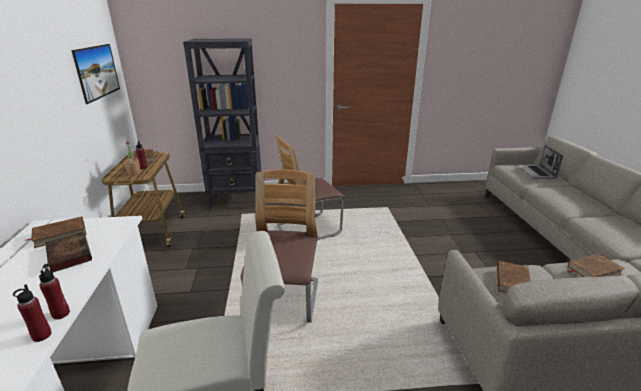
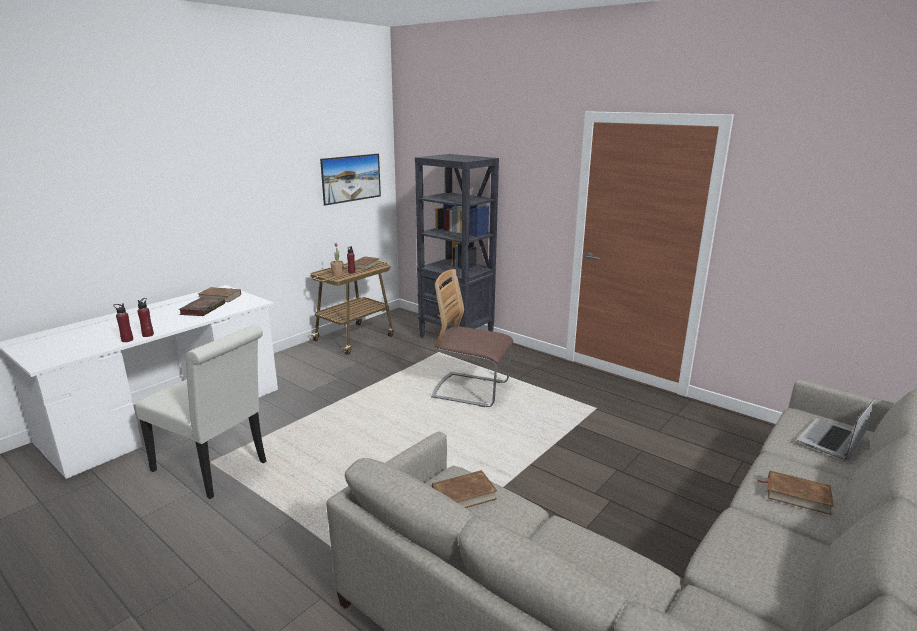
camera: 45 degrees right, 5 degrees down
chair [241,169,318,323] -> none
brown book [568,254,625,277] -> brown book moved to [758,470,834,515]

